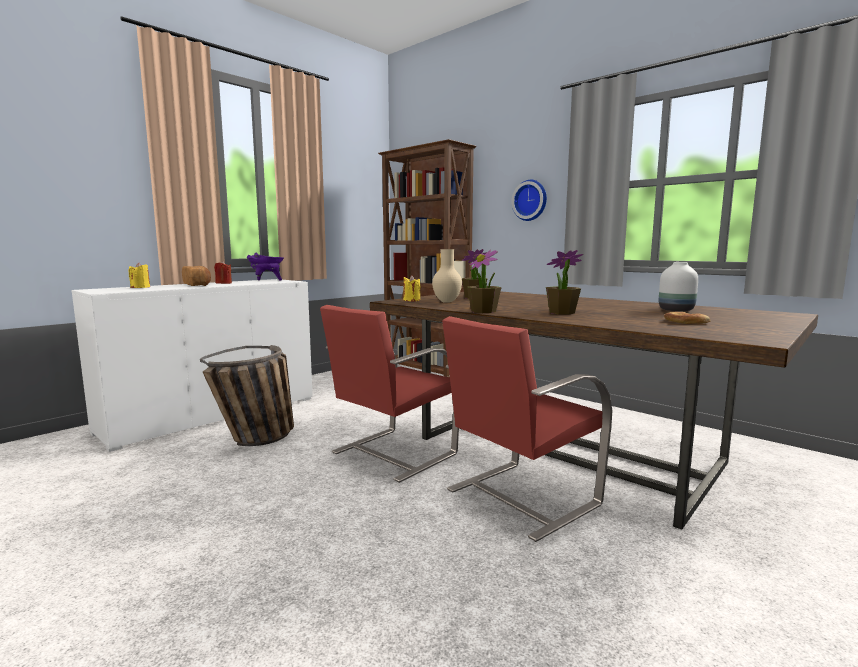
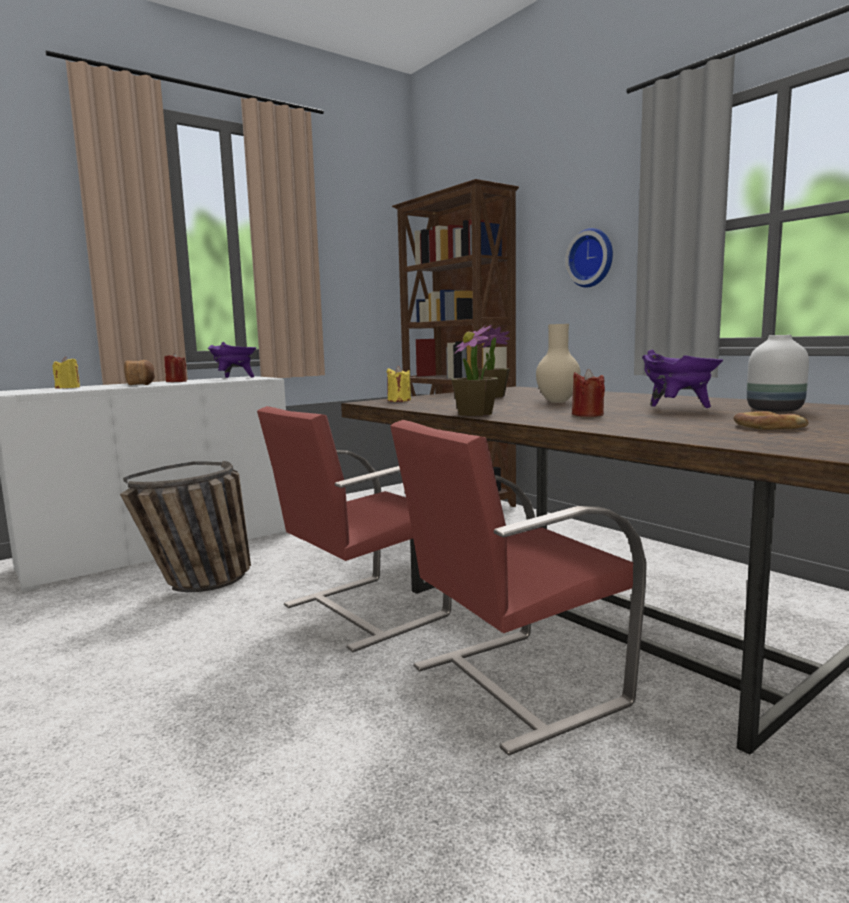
camera: 10 degrees right, 0 degrees up
beige vase [432,249,462,303] -> beige vase moved to [536,324,581,403]
potted plant [546,250,583,314] -> red candle [572,369,605,417]
none -> purple cooking pot [642,350,723,408]

